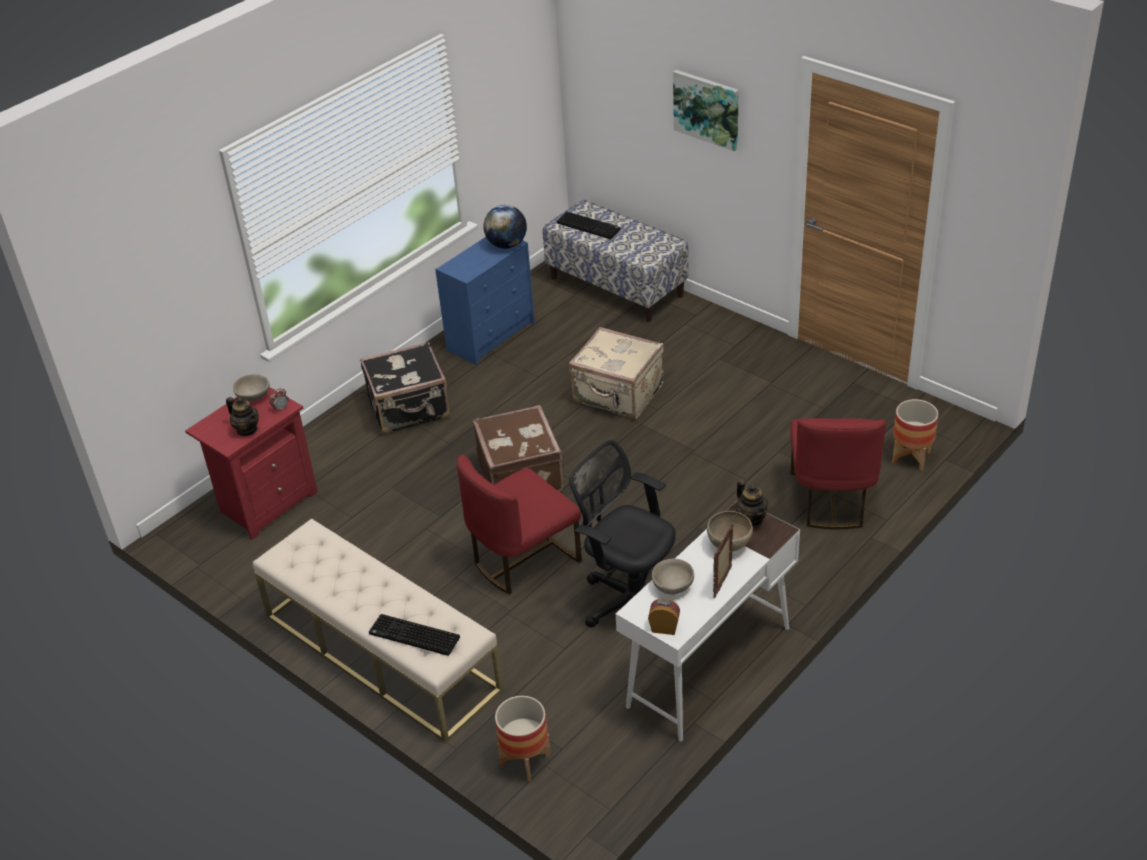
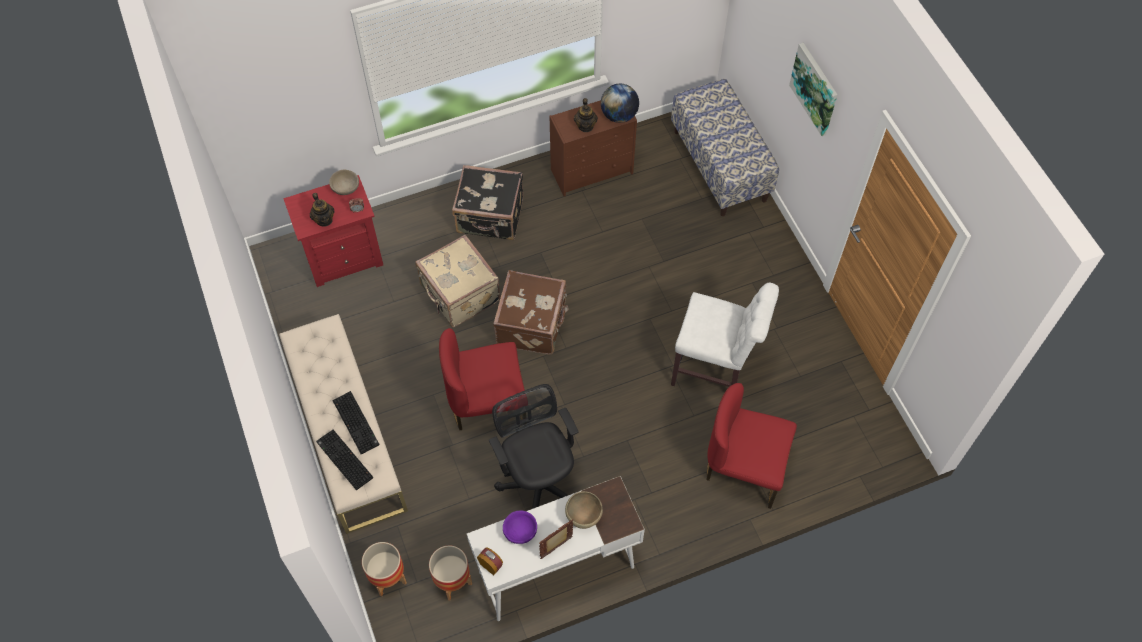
camera: 25 degrees right, 20 degrees up
blue dresser [435,237,535,365] -> brown dresser [550,100,637,196]
keyboard [557,212,621,239] -> keyboard moved to [332,391,380,455]
beige suitcase [569,327,664,419] -> beige suitcase moved to [415,235,501,327]
beige bowl [652,559,694,595] -> purple bowl [503,511,537,544]
teapot [736,480,768,526] -> teapot moved to [574,98,598,132]
red chair [790,418,886,529] -> red chair turned 75 degrees clockwise [706,383,797,509]
planter [892,399,938,471] -> planter moved to [429,546,472,600]
none -> white chair [671,283,779,387]

